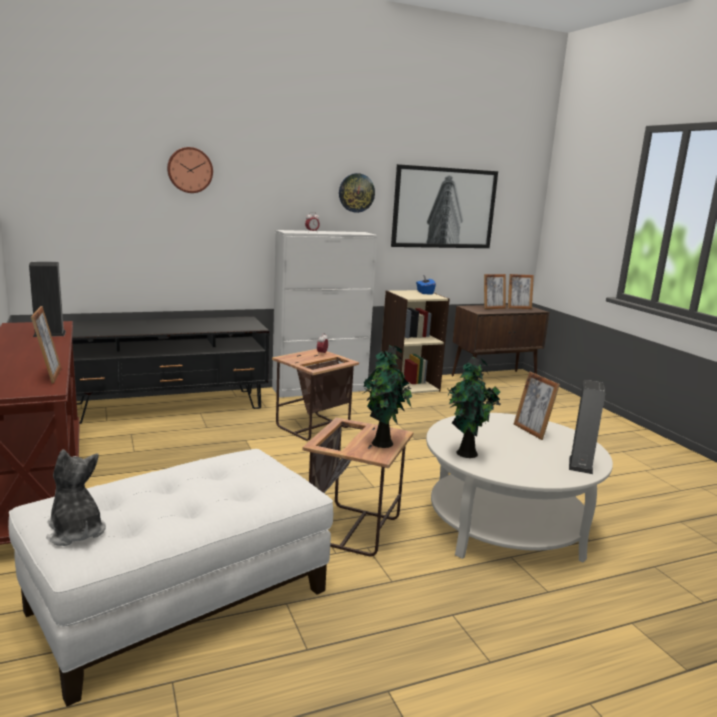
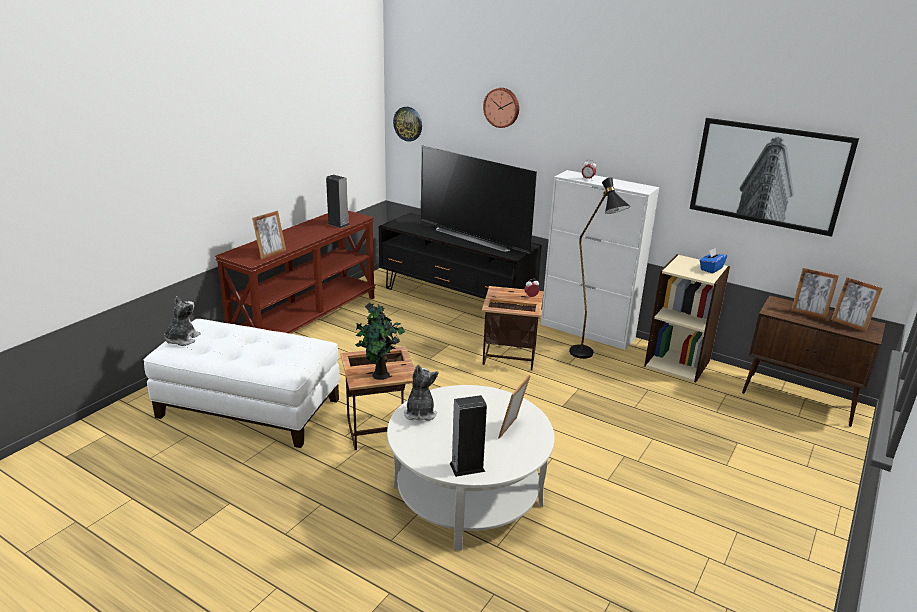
camera: 55 degrees right, 10 degrees up
wall clock [339,173,375,213] -> wall clock moved to [393,107,422,142]
potted plant [447,356,501,458] -> plush toy [404,365,439,421]
none -> television [421,145,537,254]
none -> black floor lamp [569,177,630,359]

